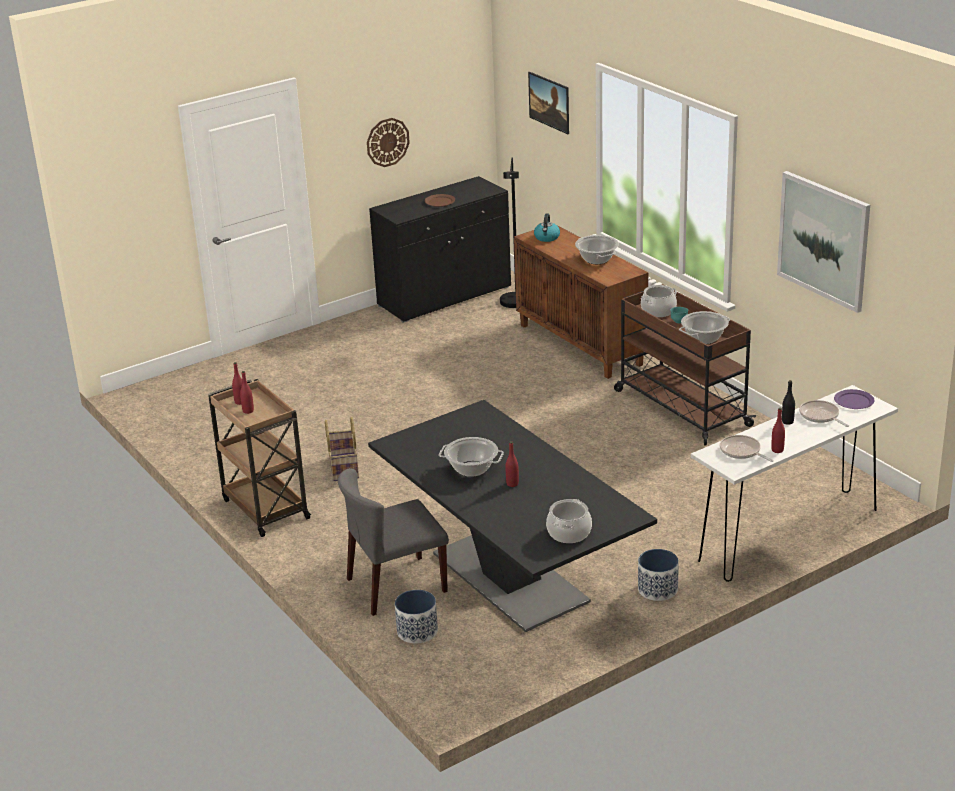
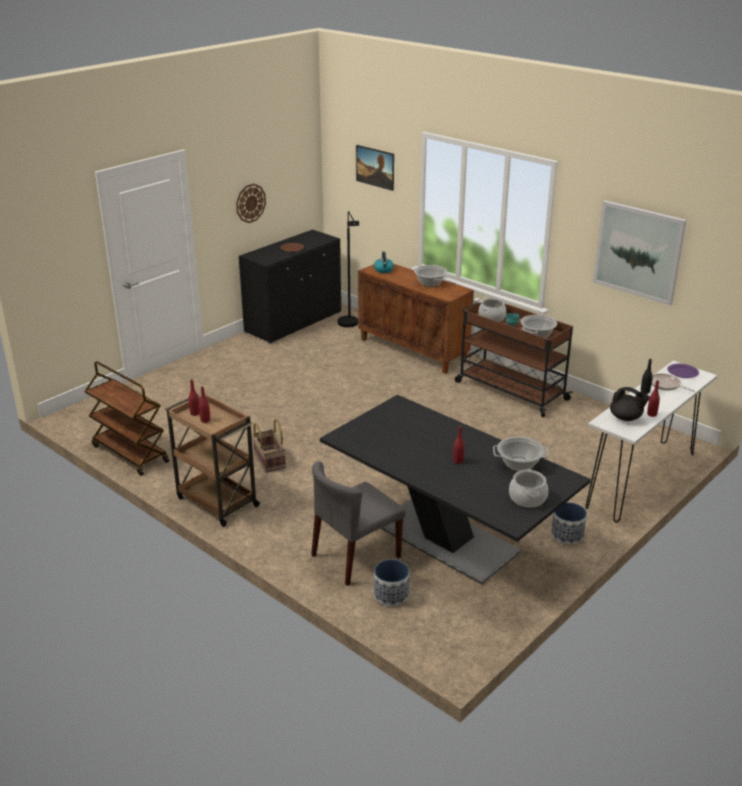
camera: 15 degrees left, 0 degrees up
cooking pot [439,437,504,477] -> cooking pot moved to [493,437,549,471]
frying pan [720,435,774,462] -> black teapot [610,387,650,421]
none -> brown cart [85,361,169,476]

